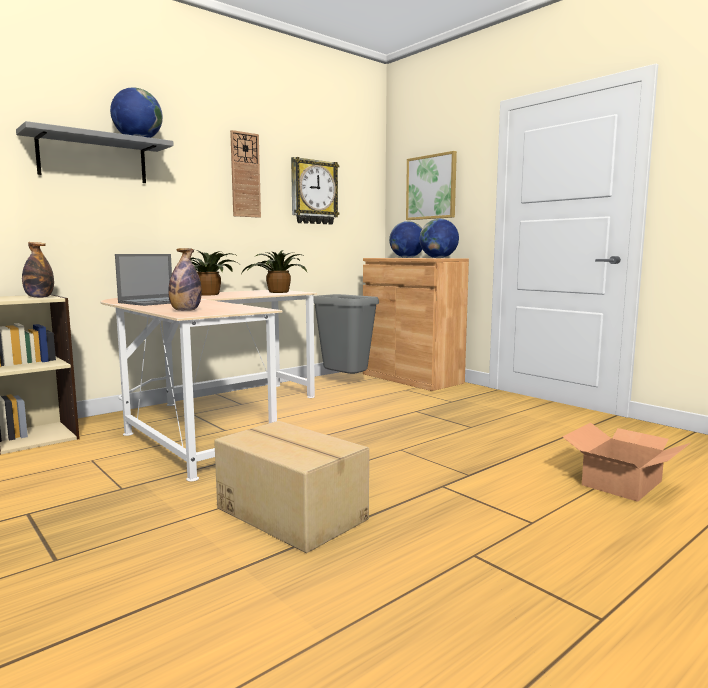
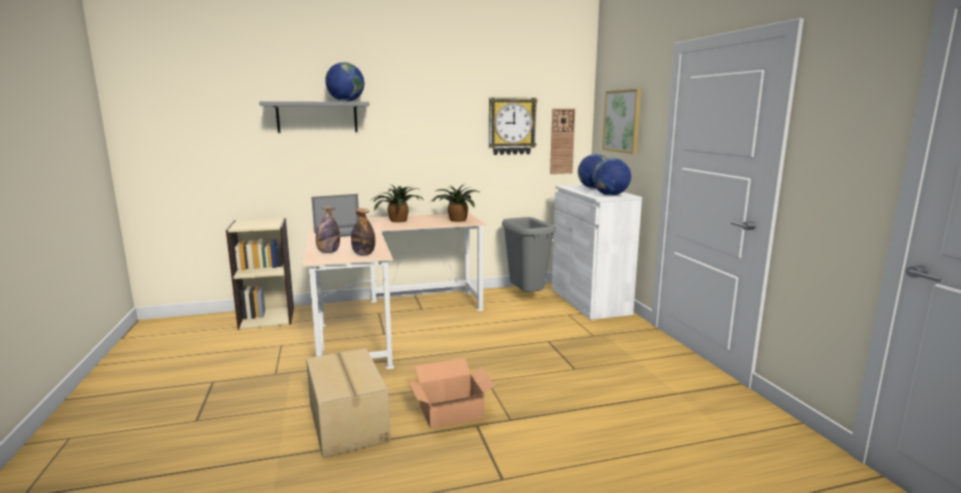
camera: 25 degrees right, 5 degrees up
bottle [22,242,54,298] -> bottle moved to [351,208,375,255]
wall clock [230,130,261,218] -> wall clock moved to [550,109,575,174]
brown cabinet [363,258,469,391] -> white cabinet [552,185,642,320]
cardboard box [563,423,690,502] -> cardboard box moved to [408,358,495,428]

